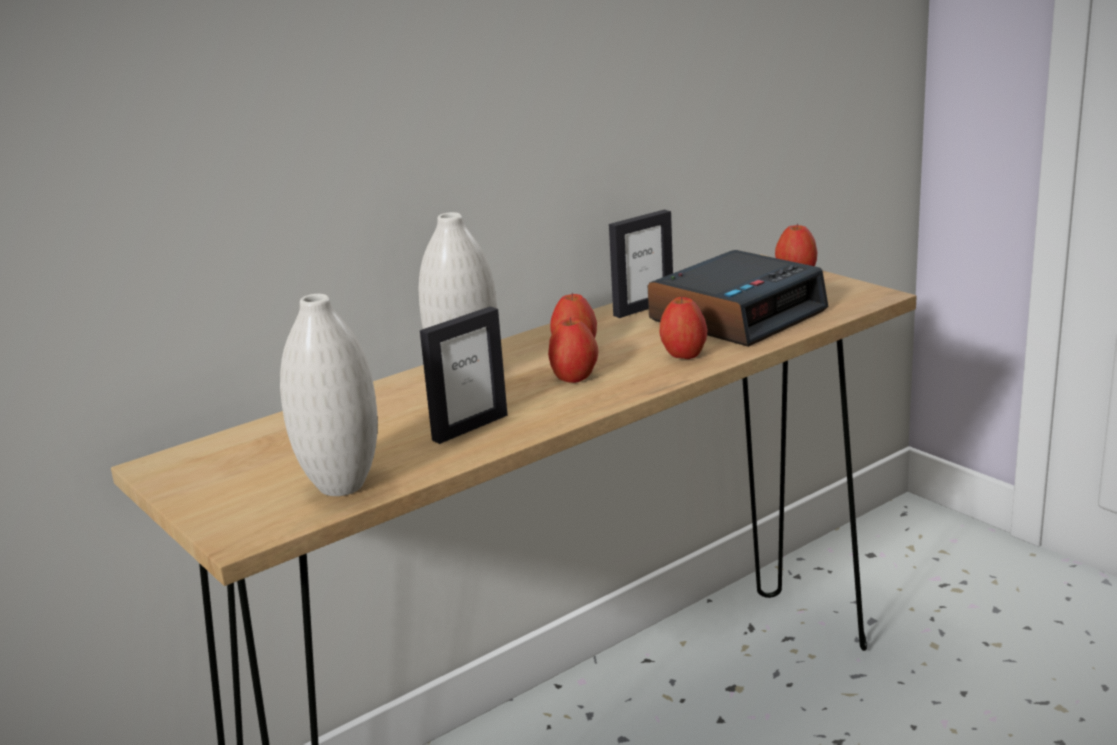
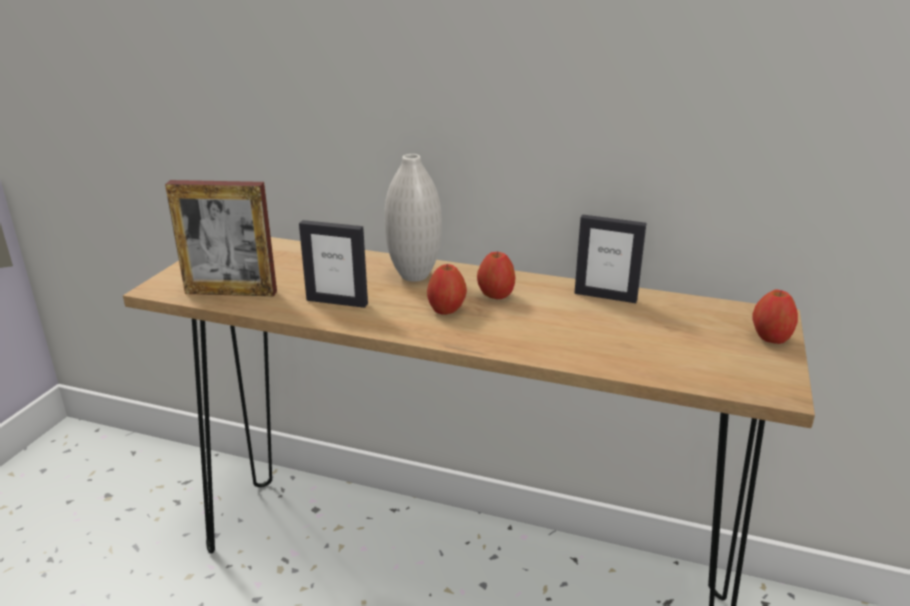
camera: 55 degrees right, 5 degrees up
white vase [280,294,378,496] -> picture frame [165,180,277,296]
alarm clock [648,250,828,347] -> none
apple [660,296,707,359] -> none

